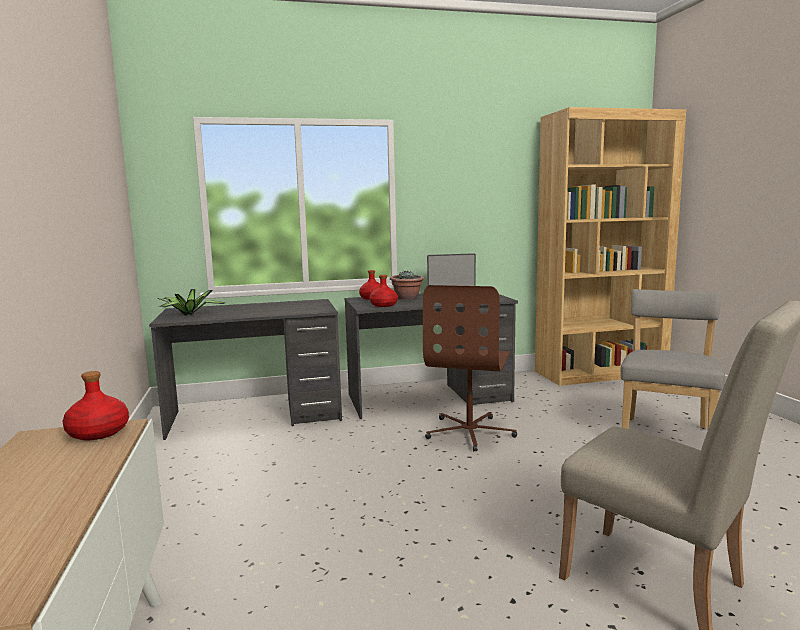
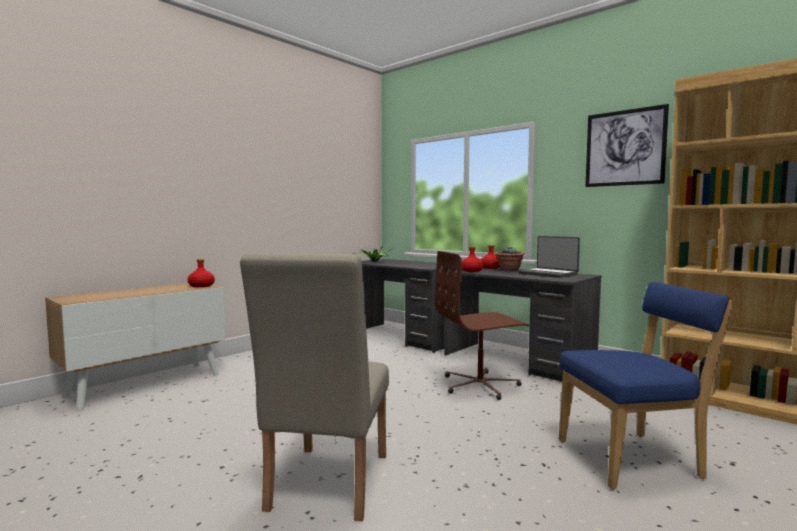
camera: 55 degrees right, 5 degrees down
grey chair [620,289,725,431] -> blue chair [559,282,734,489]
none -> picture [585,104,669,187]

